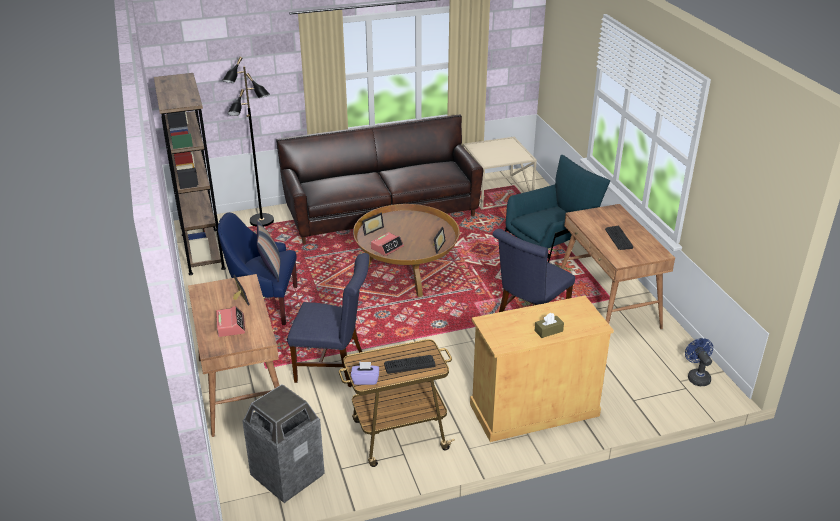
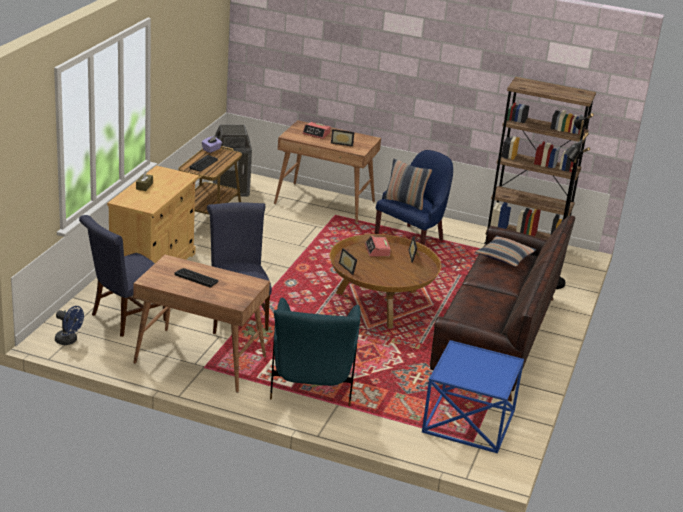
camera: 125 degrees right, 5 degrees down
blue chair [287,253,370,387] -> blue chair moved to [79,215,166,337]
beige side table [463,137,537,209] -> blue side table [422,340,524,454]
none -> pillow [475,236,536,267]

